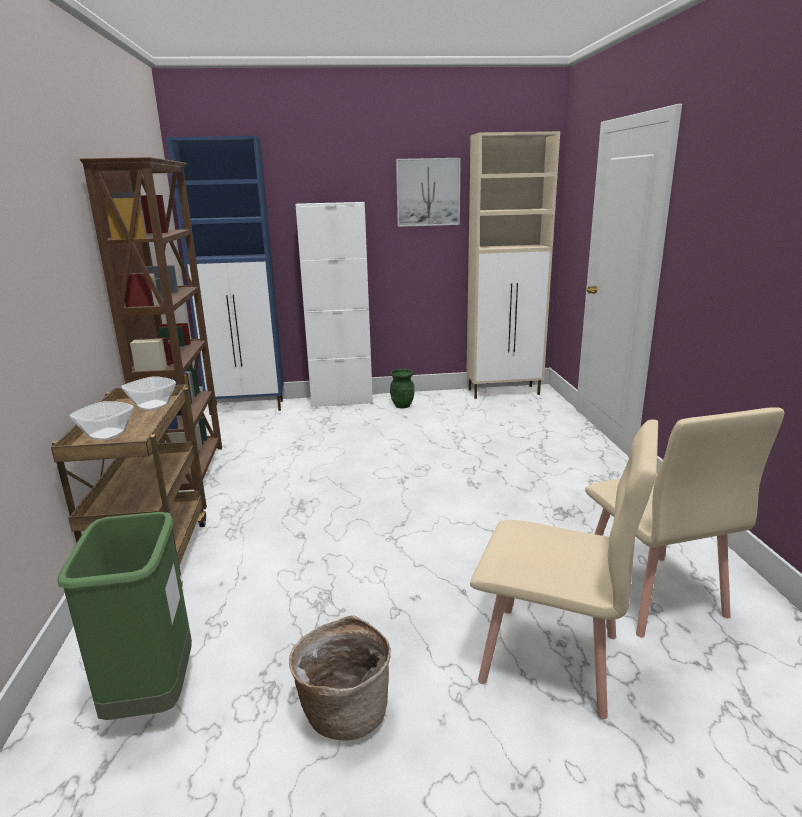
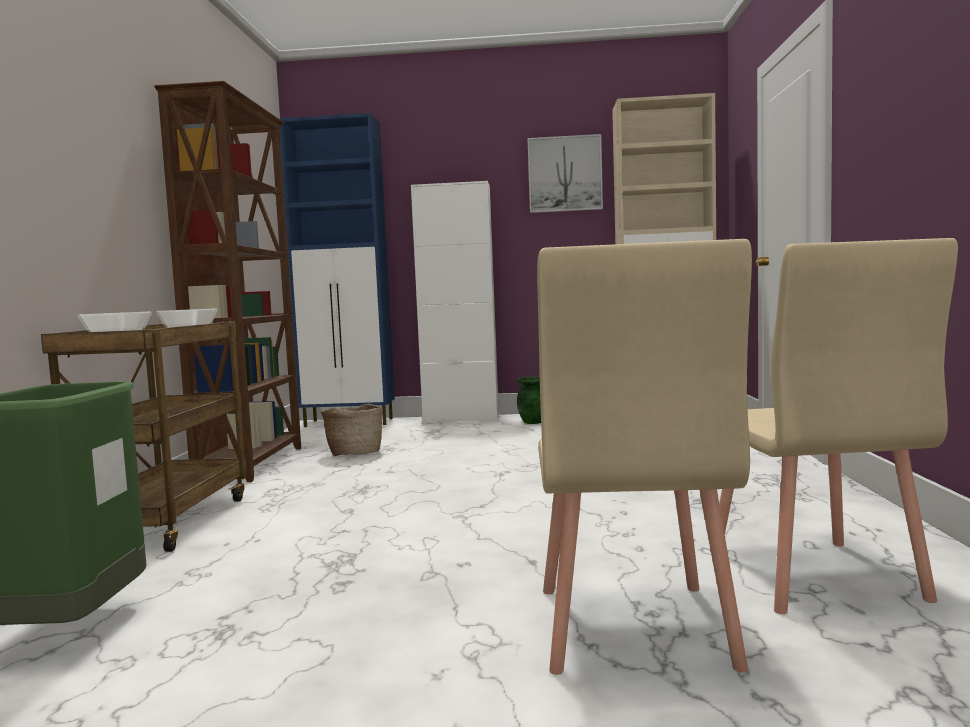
camera: 10 degrees right, 15 degrees down
basket [289,615,391,741] -> basket moved to [321,403,383,456]
beige chair [470,419,658,719] -> beige chair turned 60 degrees clockwise [537,239,752,675]

